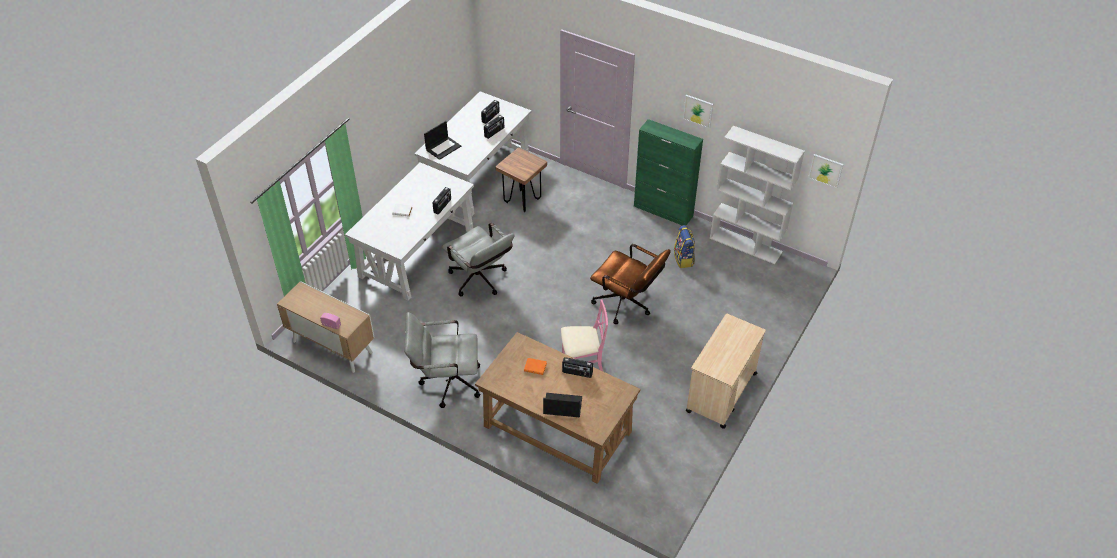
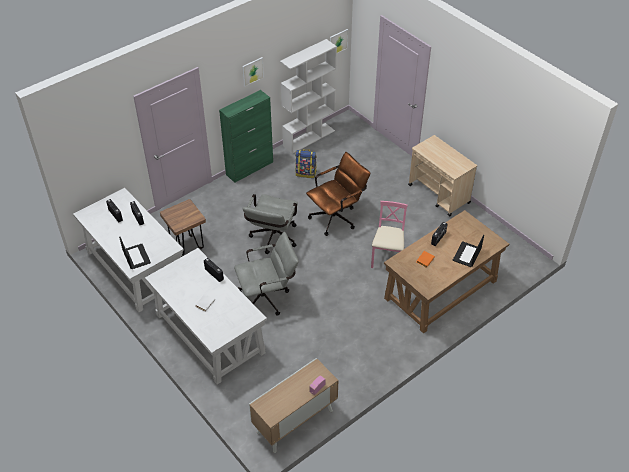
camera: 70 degrees left, 0 degrees up
grey office chair [404,312,480,408] -> grey office chair moved to [242,194,298,254]

